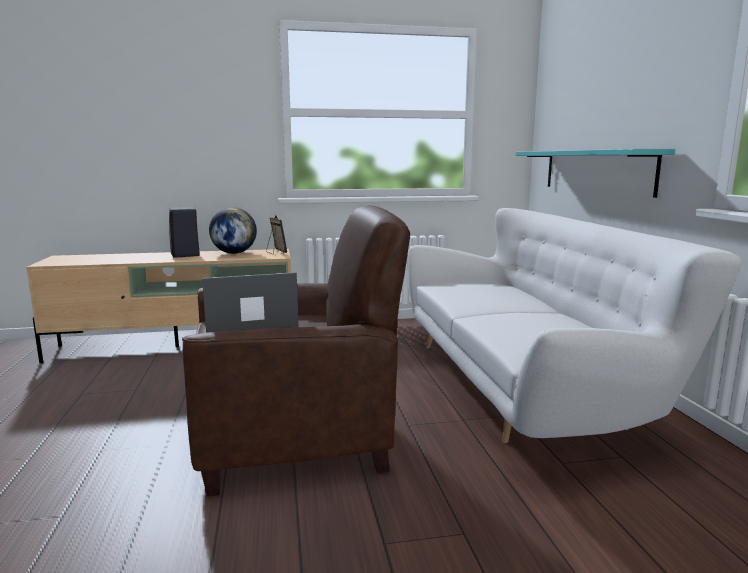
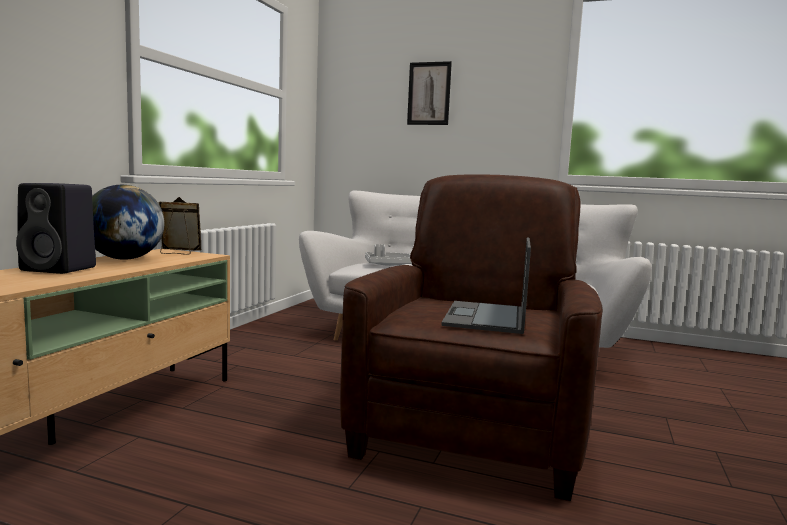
camera: 60 degrees left, 5 degrees down
turquoise shelf [516,149,675,198] -> none
none -> grey tray [365,244,412,266]
none -> picture [407,61,452,125]

